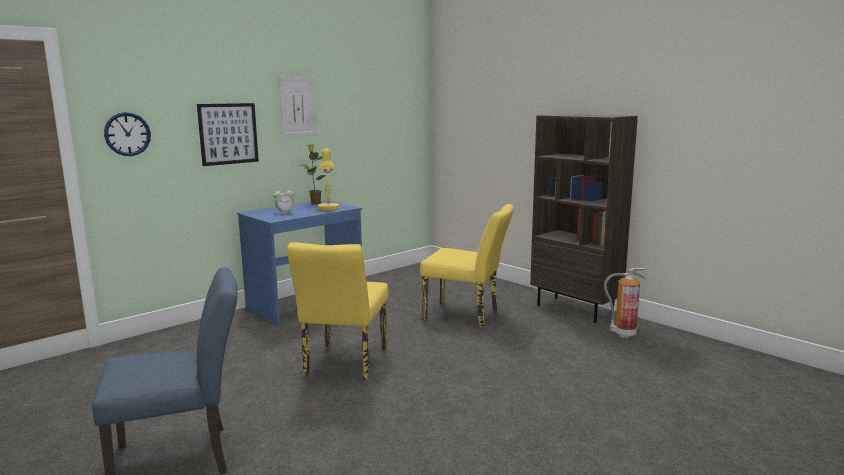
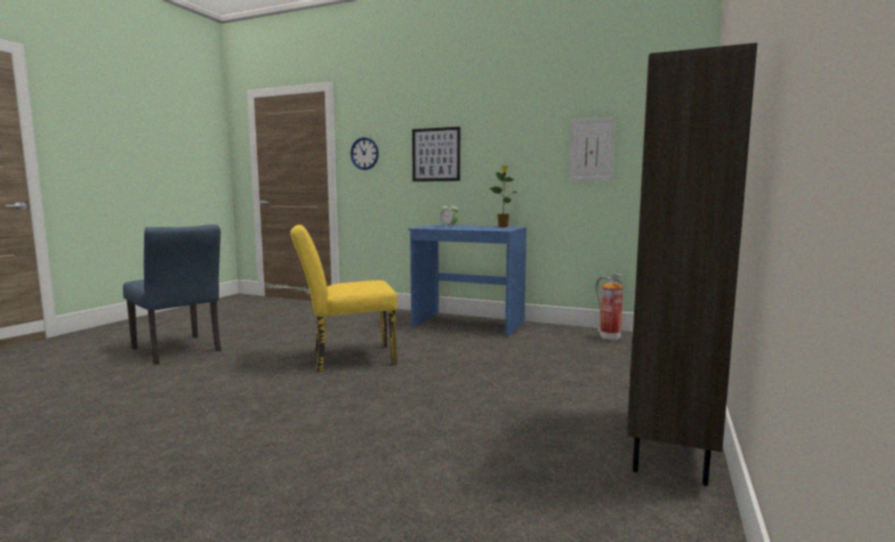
camera: 65 degrees right, 5 degrees down
picture [279,77,317,137] -> picture moved to [569,117,615,182]
yellow table lamp [318,148,340,211] -> none
yellow chair [420,204,514,328] -> none
fire extinguisher [604,268,646,338] -> fire extinguisher moved to [595,274,625,341]

